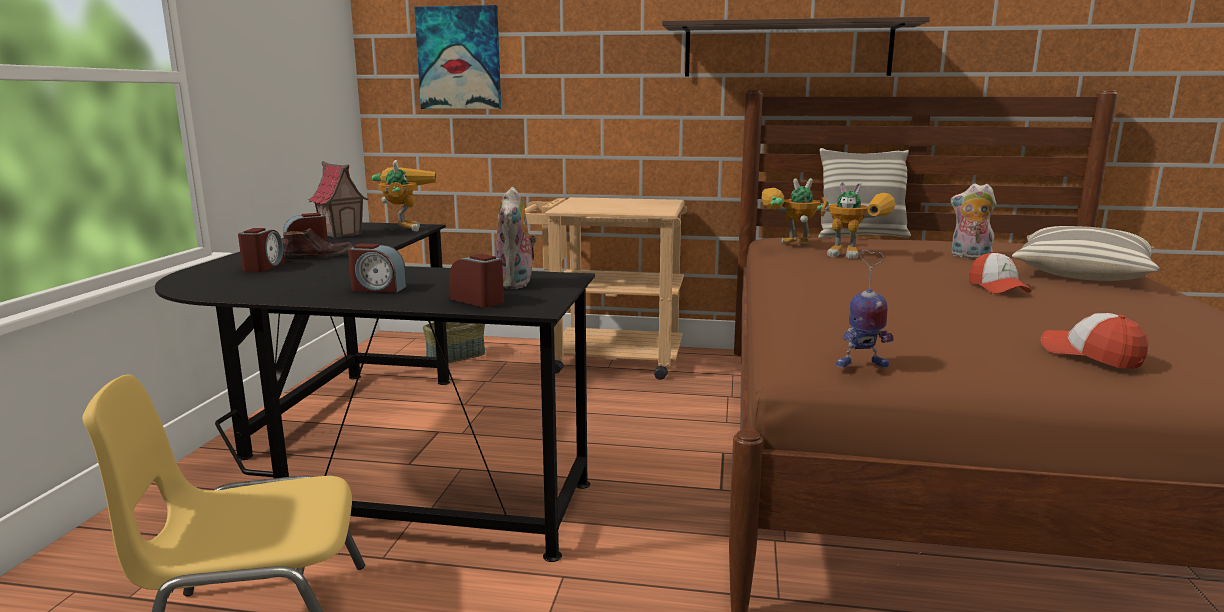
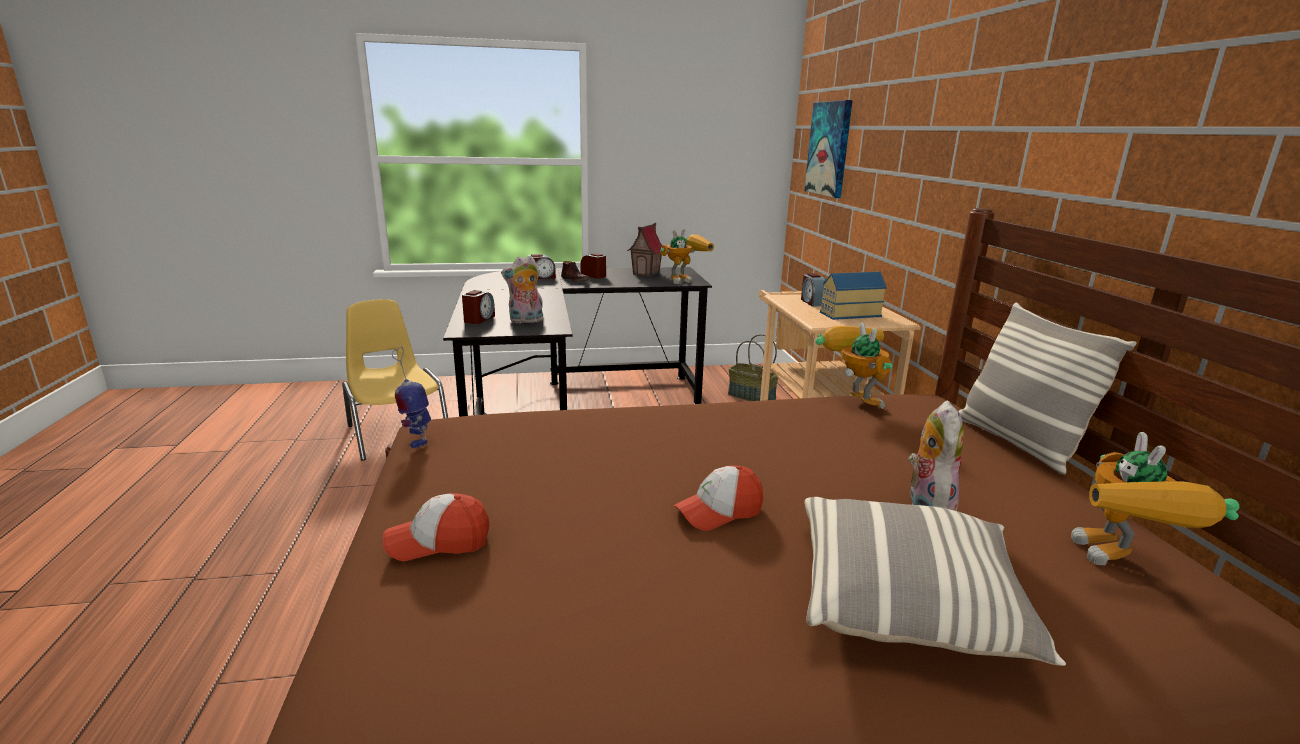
camera: 70 degrees right, 5 degrees up
alarm clock [348,244,407,293] -> alarm clock moved to [801,273,826,307]
shelf [662,16,930,77] -> none
toy robot [817,182,896,259] -> toy robot moved to [1071,432,1239,565]
cap [1041,313,1149,369] -> cap turned 135 degrees counterclockwise [383,493,489,561]
none -> toy house [820,272,887,320]

